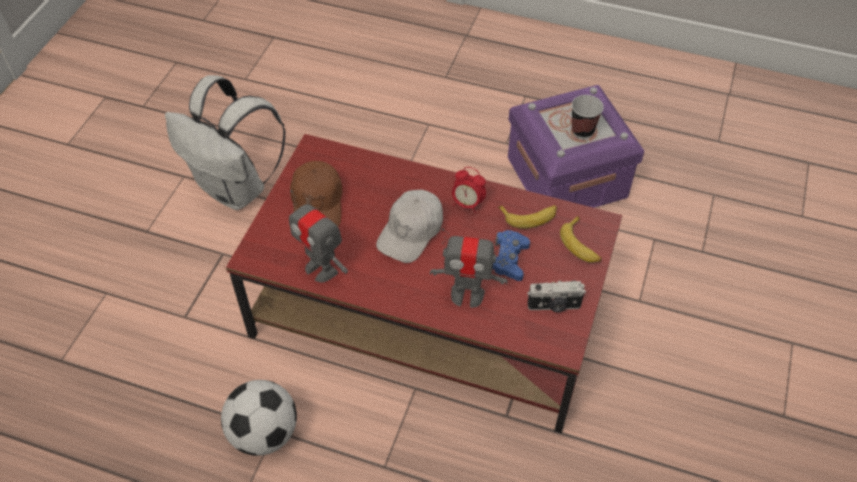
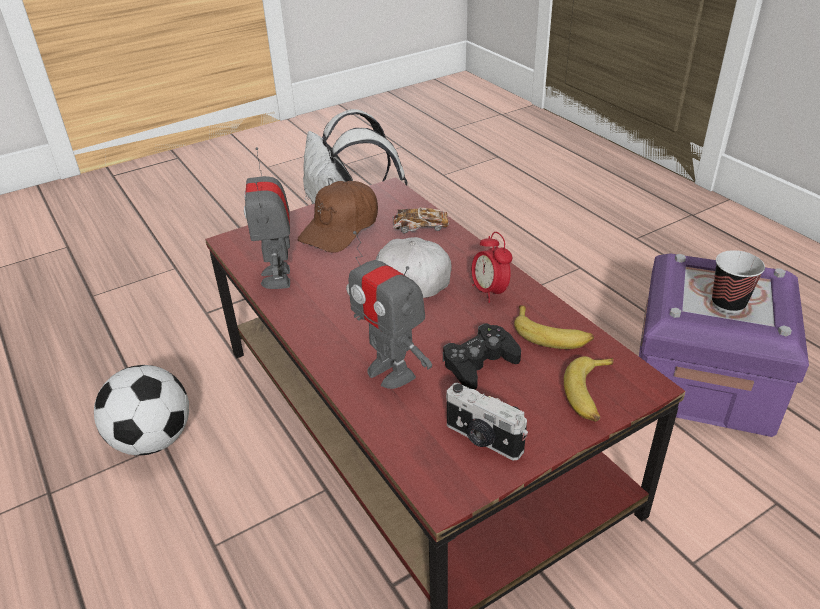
camera: 40 degrees right, 15 degrees down
blue game controller [492,230,530,281] -> black game controller [443,323,521,390]
none -> toy car [392,207,449,233]

